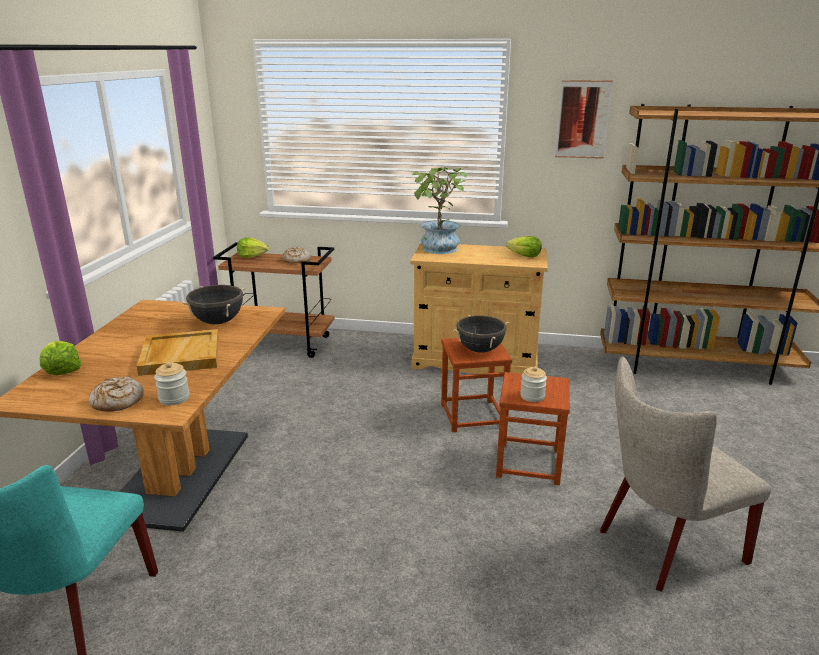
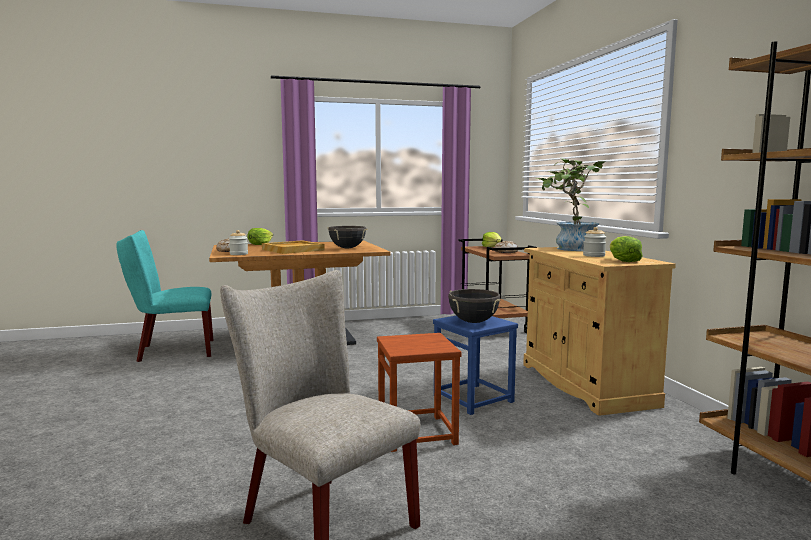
camera: 65 degrees right, 15 degrees down
brown stool [441,338,512,432] -> blue stool [433,316,518,415]
jar [520,366,547,402] -> jar moved to [583,227,606,257]
picture [555,80,613,159] -> none

